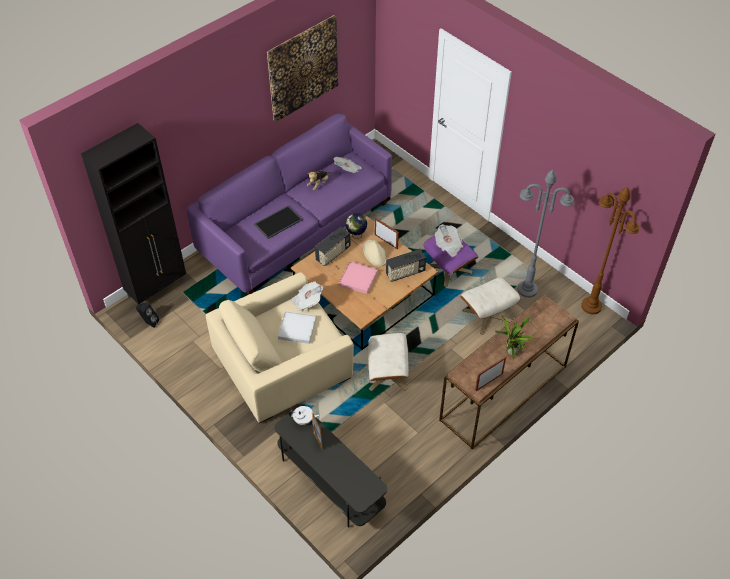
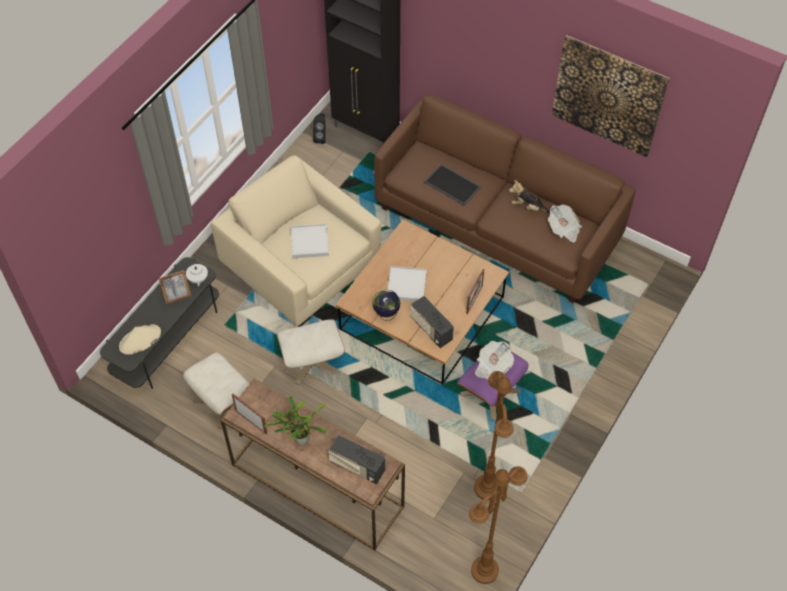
camera: 75 degrees right, 5 degrees up
purple sofa [187,114,392,295] -> brown sofa [374,94,636,303]
newspaper [291,281,323,311] -> none
radio [315,227,350,266] -> radio moved to [329,435,386,484]
pink tray [339,261,378,294] -> white tray [387,266,427,302]
globe [345,213,367,239] -> globe moved to [372,290,400,321]
beige hat [363,240,387,267] -> beige hat moved to [119,324,161,355]
beige ottoman [460,277,521,335] -> beige ottoman moved to [183,352,250,428]
grey floor lamp [518,170,574,298] -> brown floor lamp [474,371,513,500]

